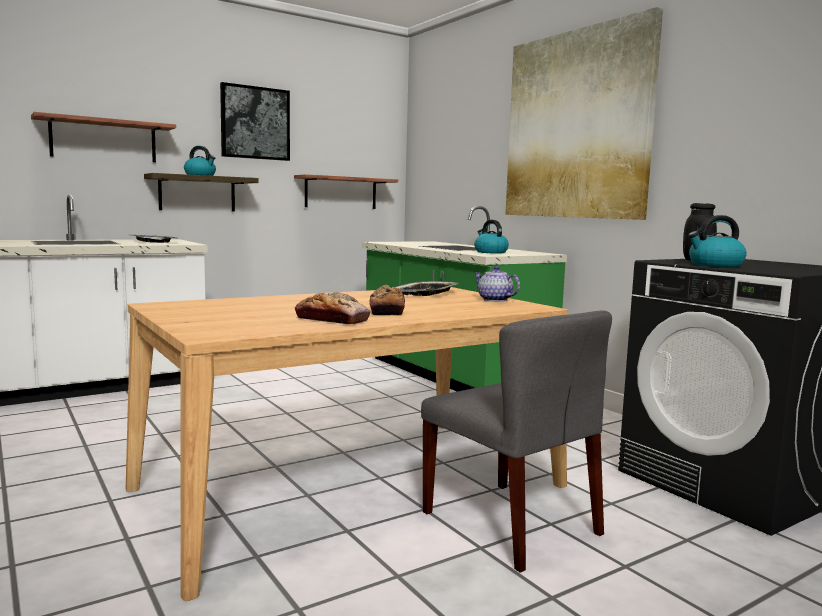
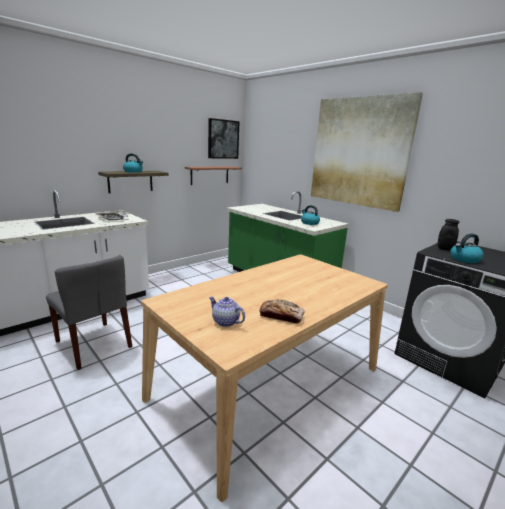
camera: 10 degrees left, 10 degrees up
shelf [31,112,176,162] -> none
picture [220,82,290,161] -> picture moved to [208,118,240,159]
bread [369,285,405,316] -> none
tray [395,281,459,296] -> none
grey chair [421,310,612,573] -> grey chair moved to [46,256,132,370]
teapot [474,266,520,302] -> teapot moved to [209,297,245,327]

